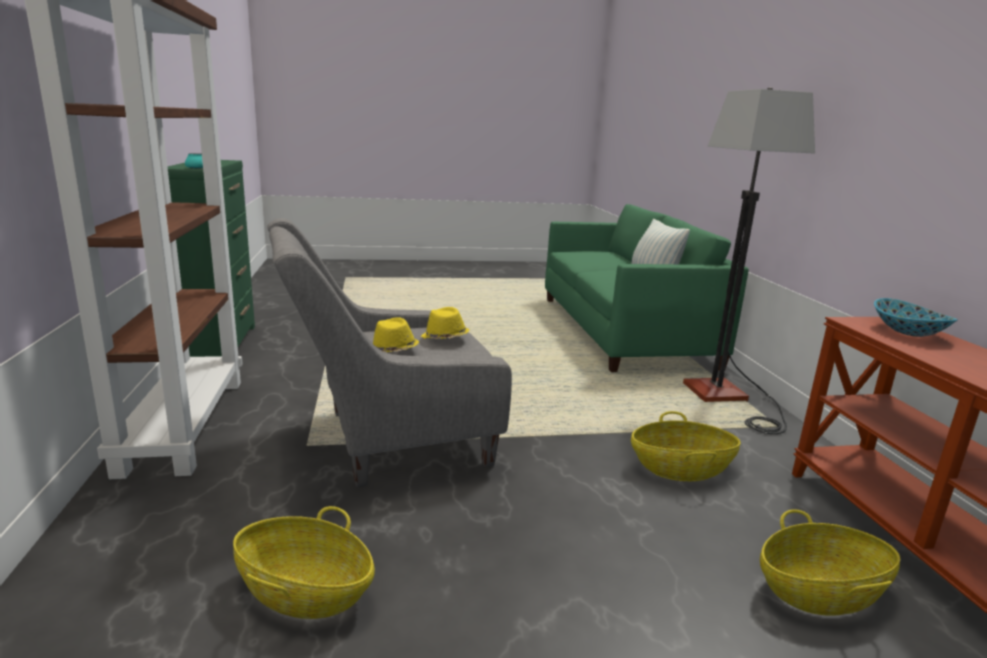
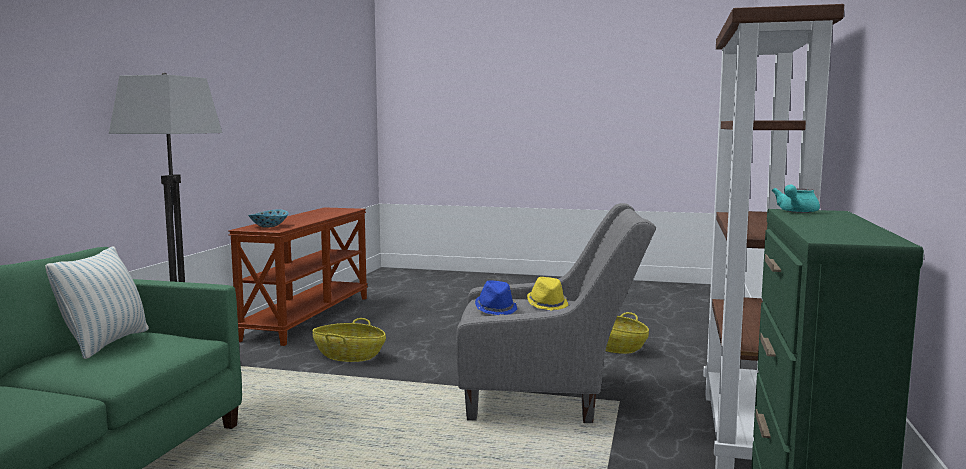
camera: 155 degrees left, 10 degrees down
yellow hat [421,307,469,339] -> blue hat [475,281,518,315]
basket [760,509,900,616] -> none

